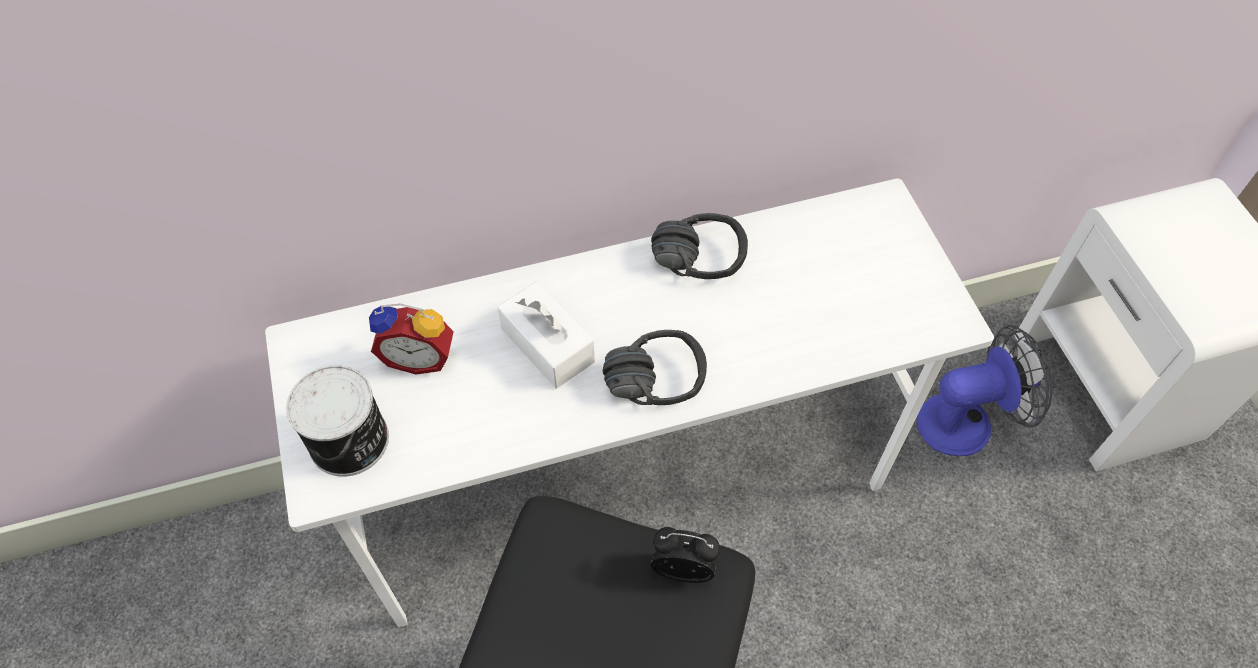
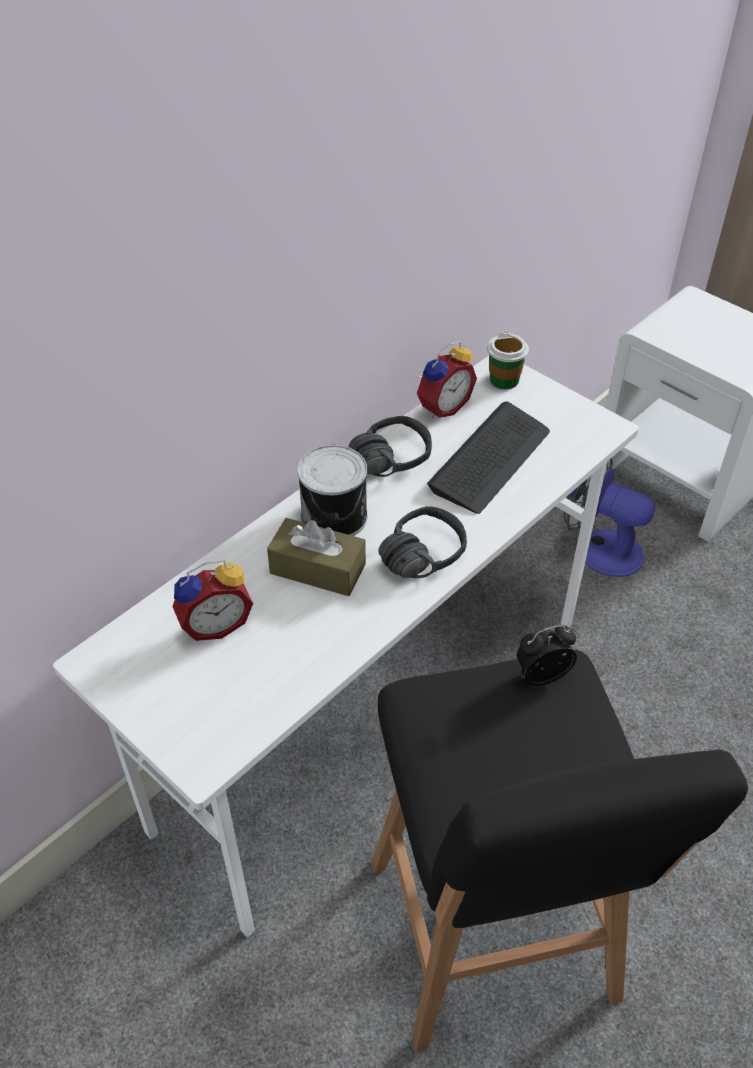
camera: 30 degrees left, 10 degrees down
can [286,365,389,477] -> can moved to [297,445,368,536]
white tissue box [497,282,595,389] -> brown tissue box [267,518,366,596]
fan [916,325,1052,456] -> fan turned 105 degrees counterclockwise [563,458,655,577]
none -> alarm clock [417,341,477,418]
none -> keyboard [427,402,550,514]
none -> cup [487,332,529,389]

